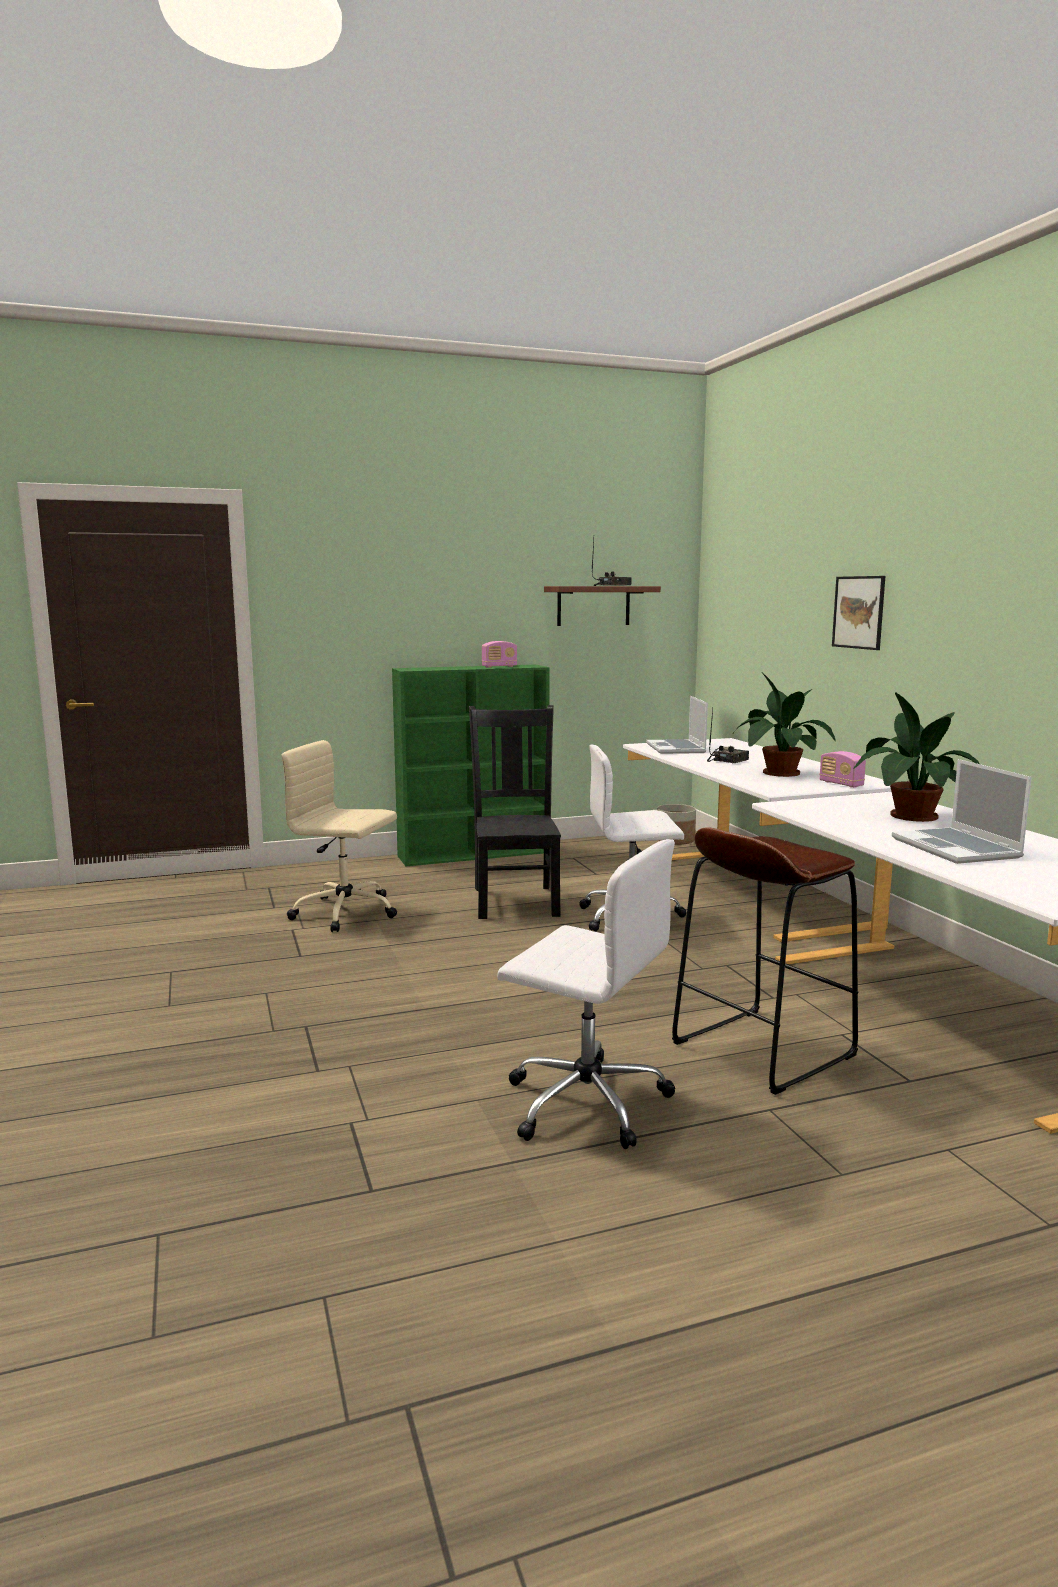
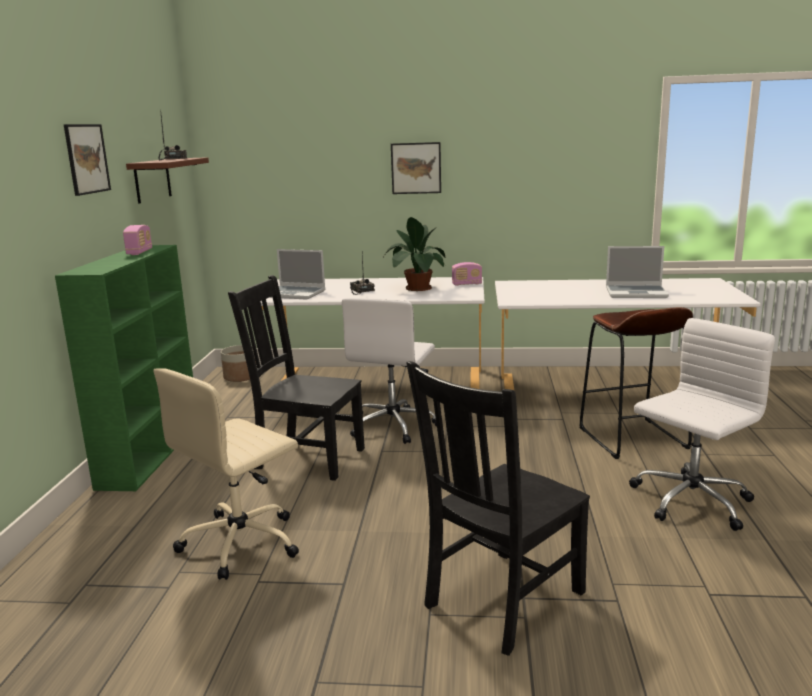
camera: 65 degrees left, 5 degrees up
potted plant [854,692,980,822] -> none
none -> picture [64,124,111,196]
none -> black chair [406,361,590,656]

